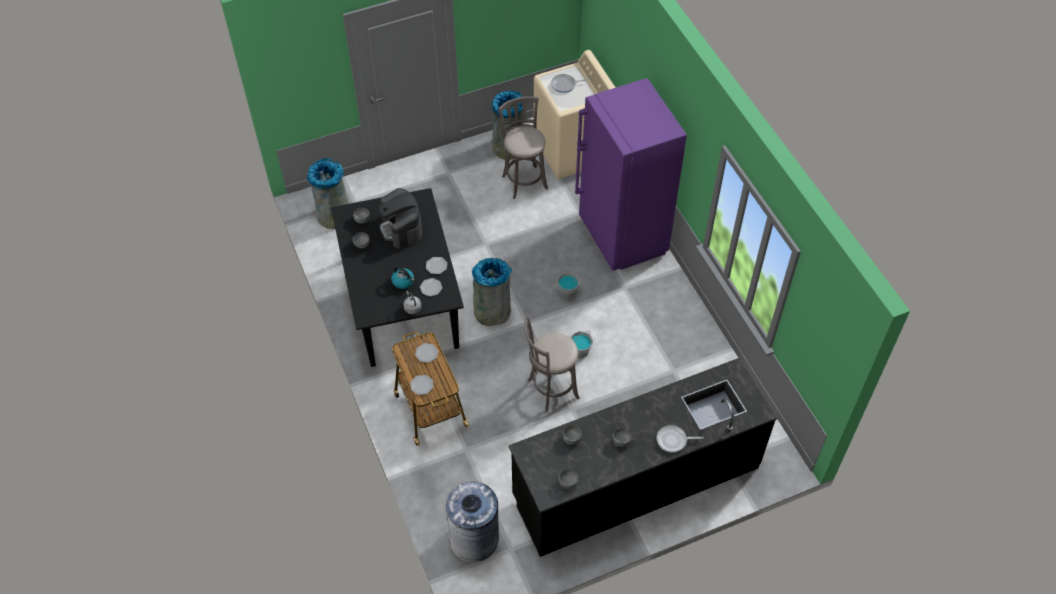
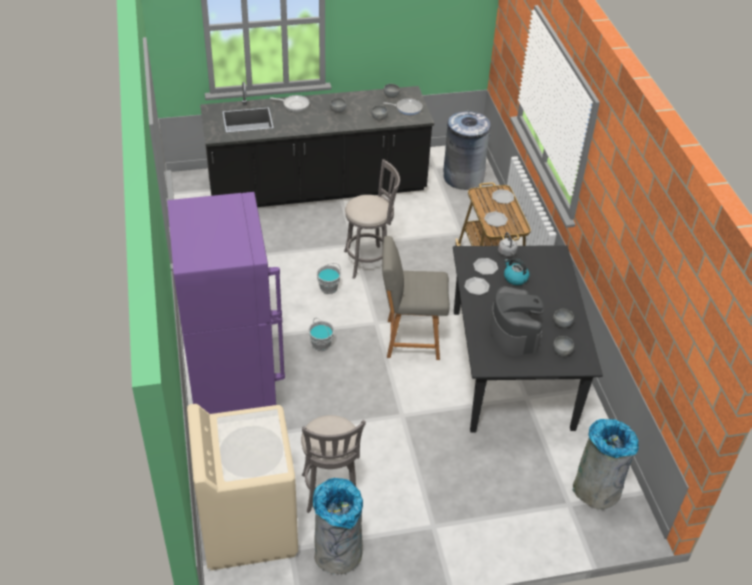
camera: 170 degrees left, 10 degrees down
grey trash can [472,258,512,326] -> grey chair [382,236,450,360]
frying pan [551,74,588,93] -> frying pan moved to [383,98,423,115]

